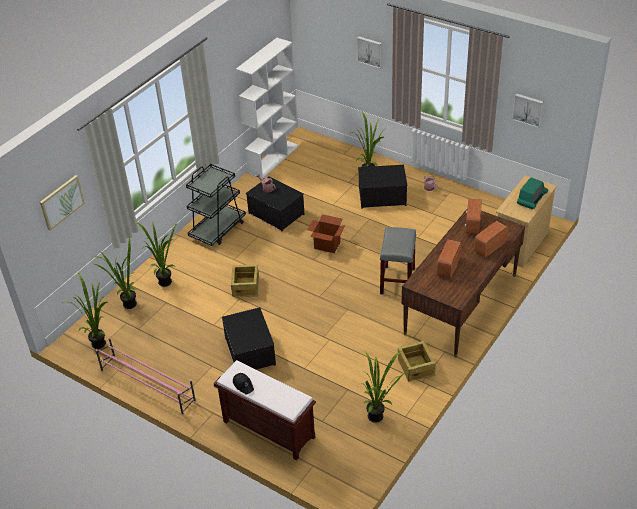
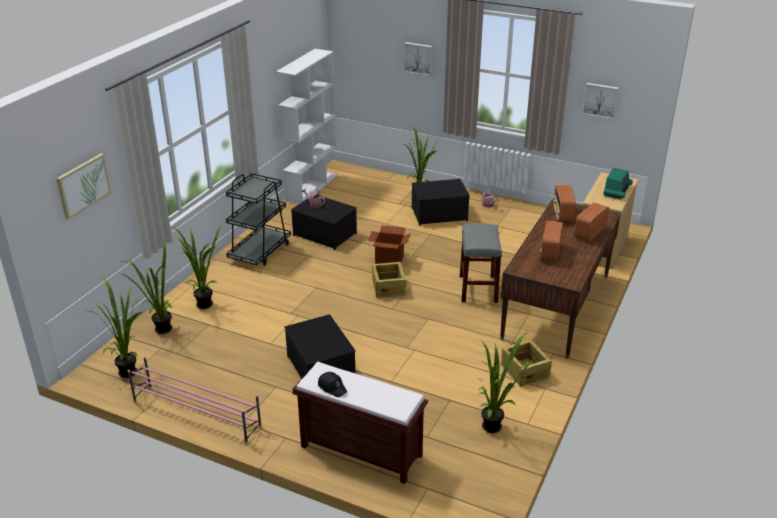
camera: 10 degrees left, 10 degrees down
crate [231,264,259,297] -> crate moved to [372,262,406,298]

